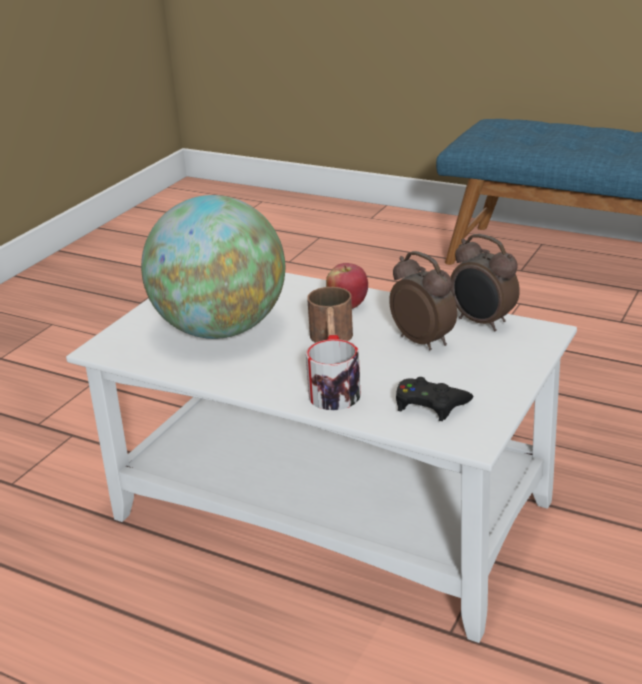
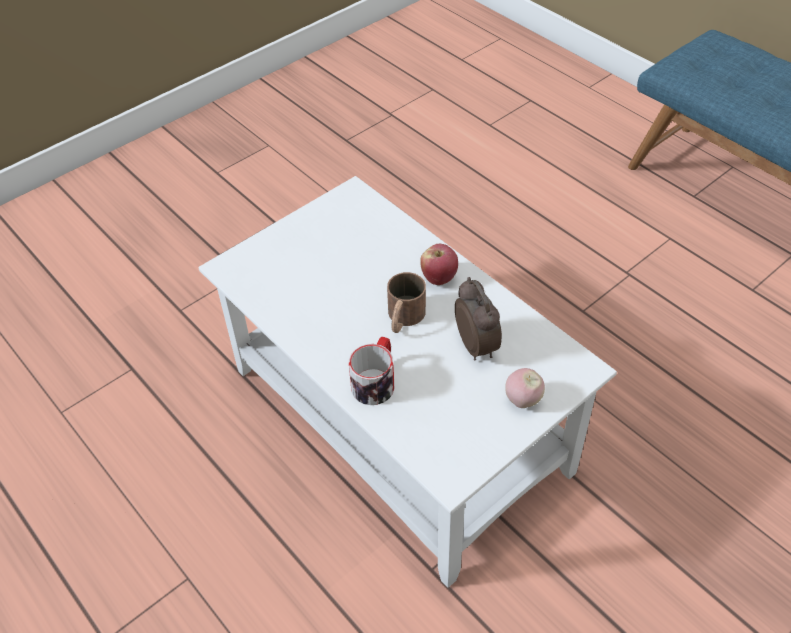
camera: 20 degrees right, 20 degrees up
globe [141,195,285,339] -> none
black game controller [396,377,473,421] -> none
alarm clock [451,234,520,331] -> none
none -> apple [505,368,545,408]

